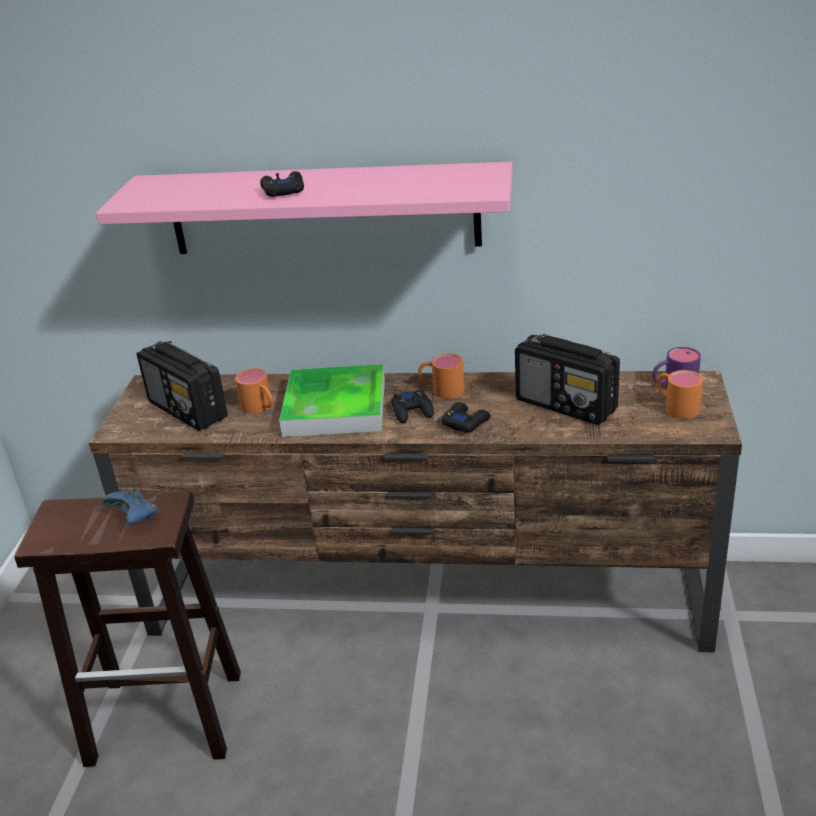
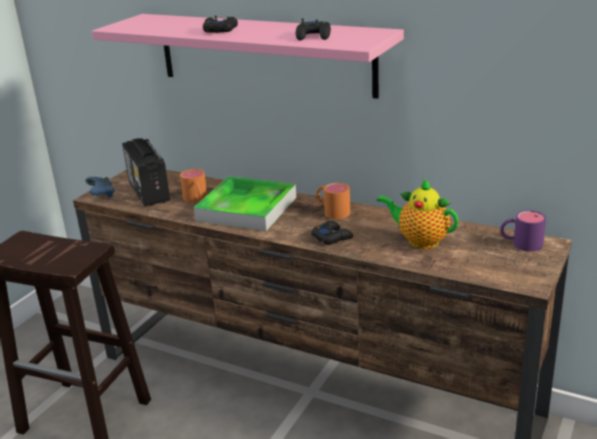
camera: 20 degrees right, 5 degrees down
blue game controller [102,488,158,525] -> blue game controller moved to [85,177,115,197]
black game controller [391,390,434,423] -> black game controller moved to [296,19,331,40]
radio [515,334,620,425] -> teapot [376,179,459,249]
orange mug [657,370,703,419] -> none

